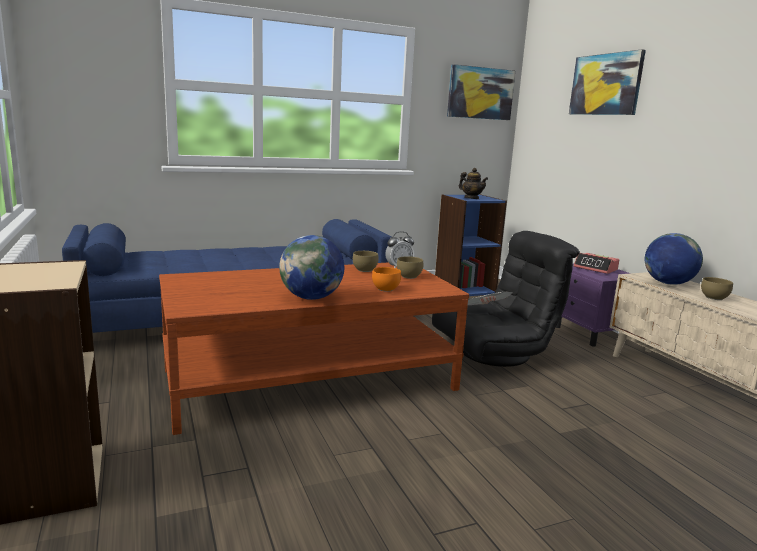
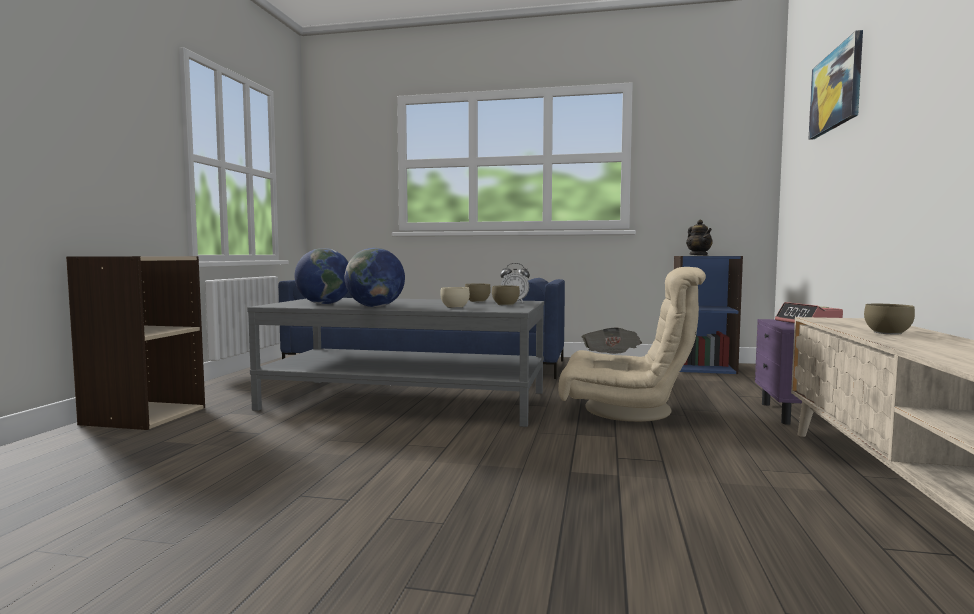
camera: 35 degrees right, 10 degrees down
brown coffee table [159,263,469,435] -> grey coffee table [247,298,544,427]
orange bowl [372,267,401,292] -> beige bowl [440,287,470,308]
black armchair [432,231,580,367] -> beige armchair [558,267,706,422]
picture [447,64,515,120] -> none
globe [645,233,703,285] -> globe moved to [295,248,349,304]

